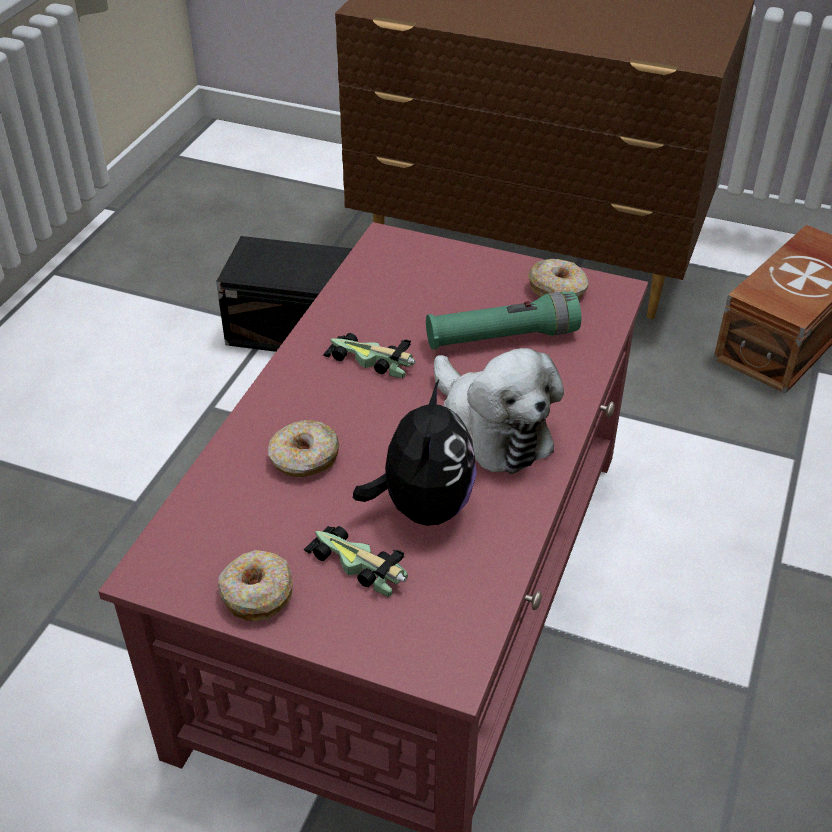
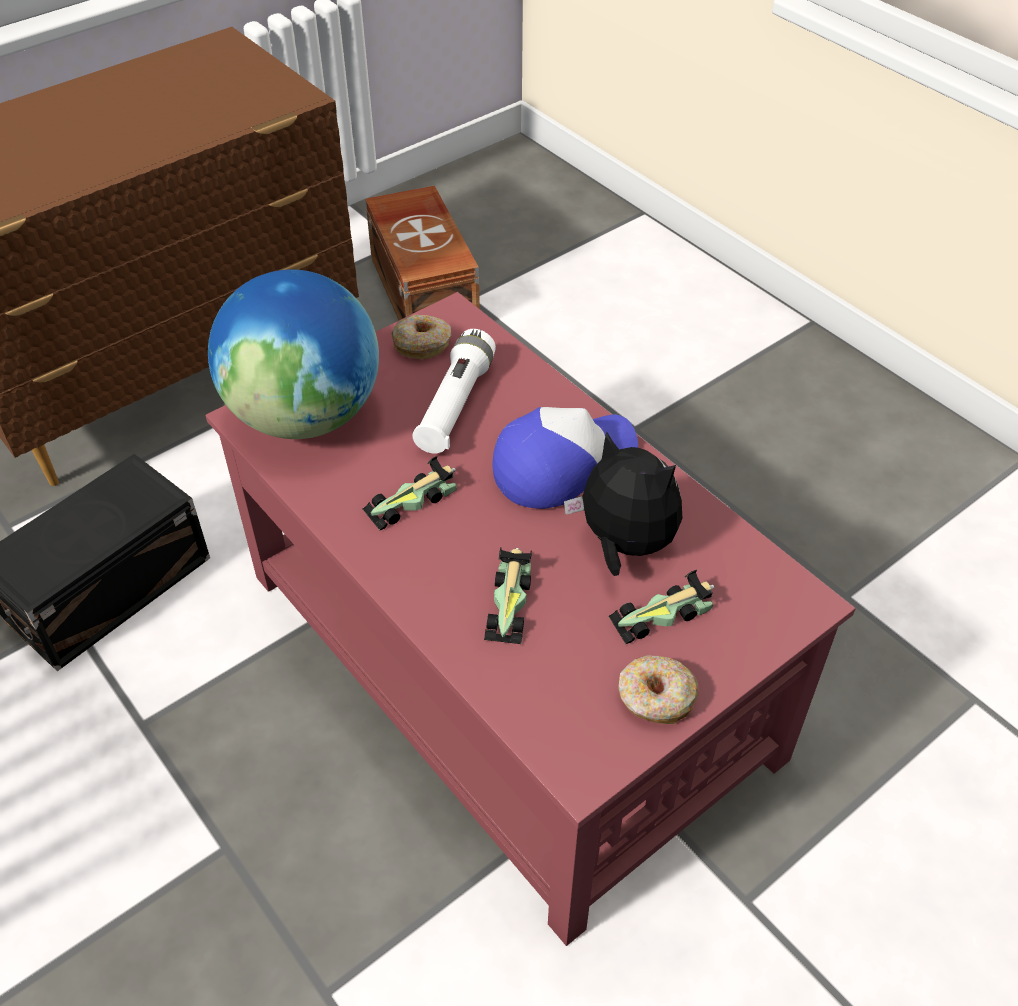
camera: 60 degrees left, 5 degrees up
donut [268,420,340,477] -> toy car [484,547,532,644]
green flashlight [426,292,581,349] -> white flashlight [412,329,496,454]
plush toy [434,348,564,474] -> cap [492,407,638,509]
none -> globe [208,270,379,439]

